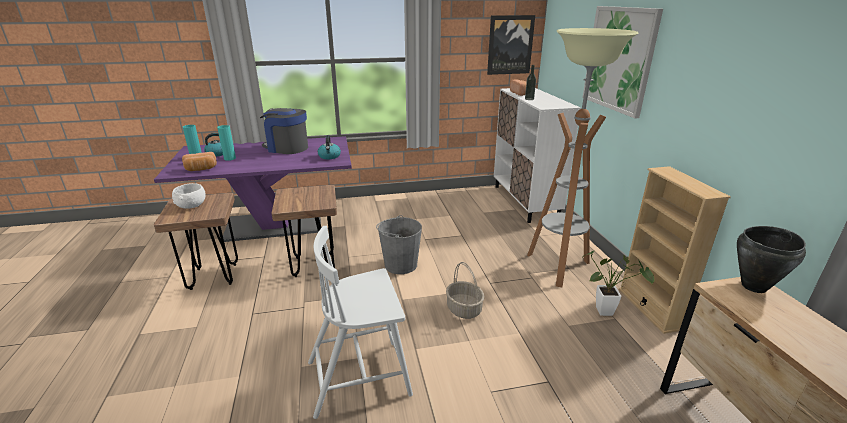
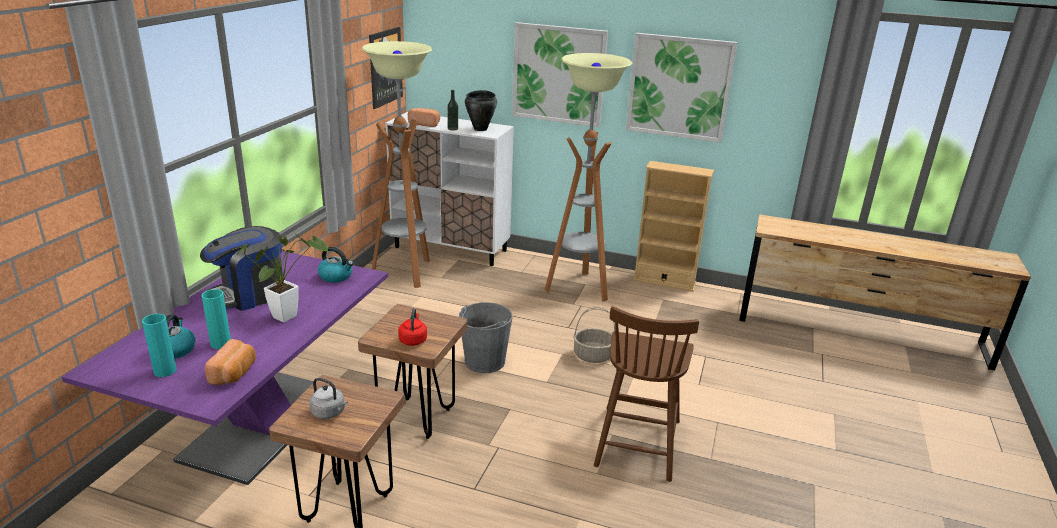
camera: 60 degrees left, 0 degrees up
white bowl [172,183,206,209] -> grey kettle [309,378,348,419]
white chair [308,226,413,419] -> brown chair [594,306,699,482]
potted plant [584,251,654,316] -> potted plant moved to [235,234,328,323]
black cooking pot [737,226,806,293] -> black cooking pot moved to [465,90,497,131]
none -> floor lamp [362,41,432,288]
none -> red kettle [398,308,427,346]
none -> picture [626,33,737,142]

